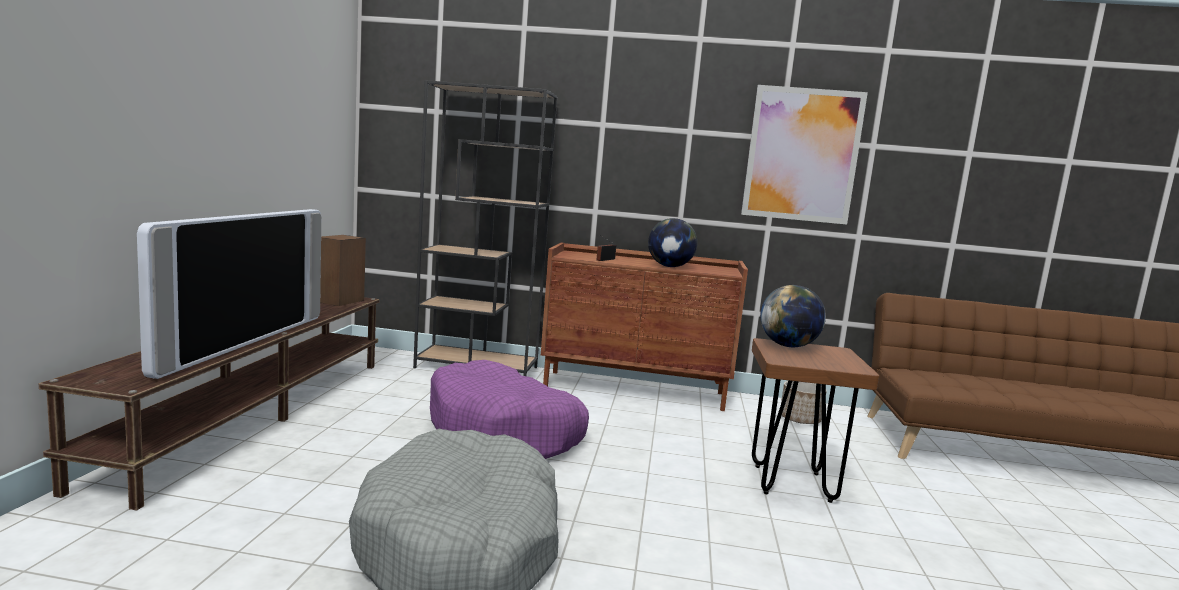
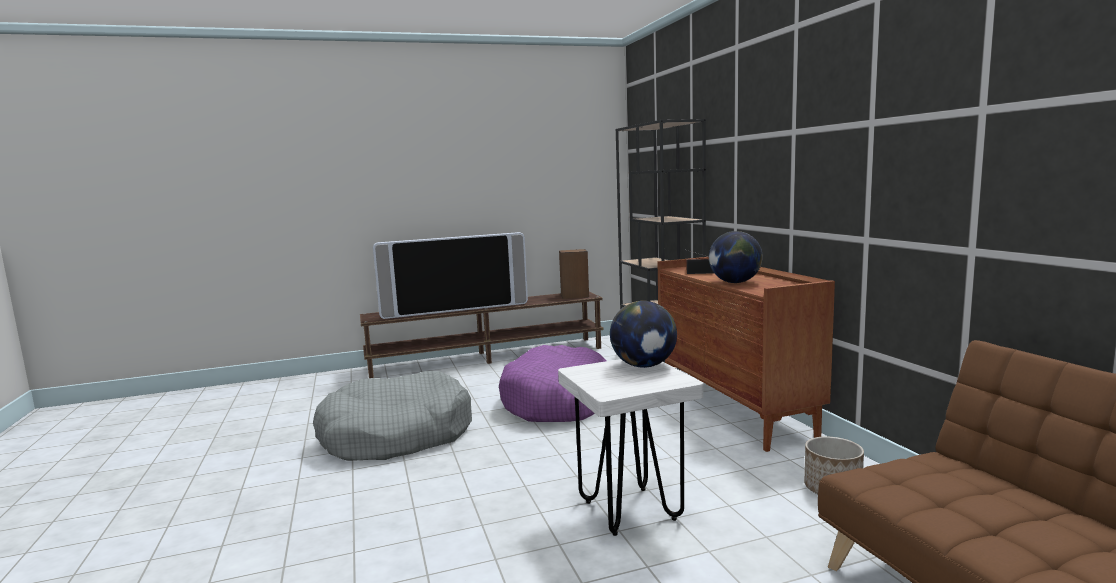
camera: 65 degrees right, 0 degrees up
picture [741,85,868,225] -> none
brown stool [752,338,879,503] -> white stool [558,359,703,536]

